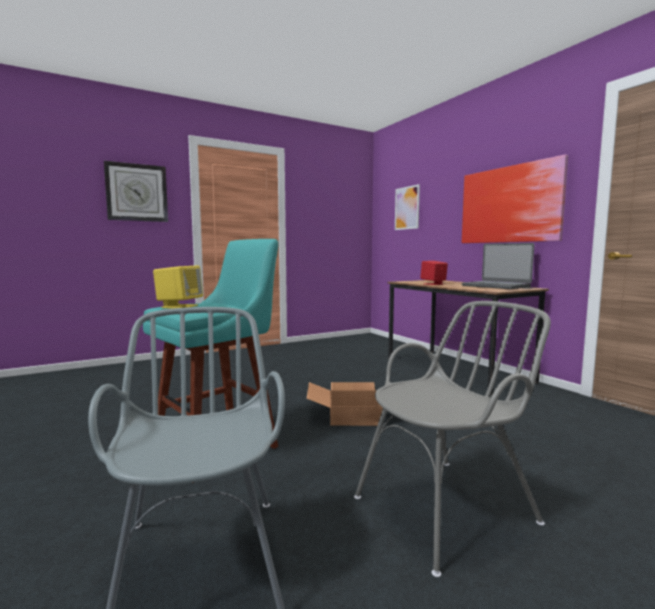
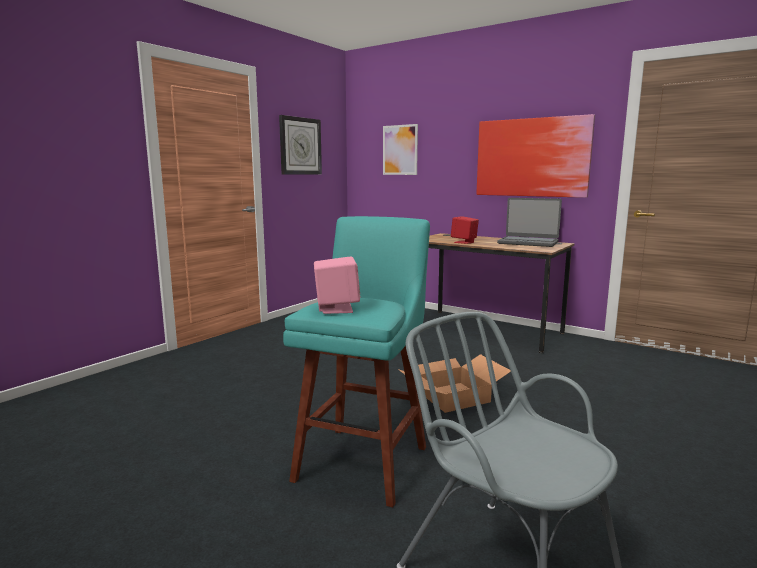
camera: 25 degrees left, 5 degrees up
wall clock [104,161,168,222] -> wall clock moved to [279,115,322,175]
yellow speaker [153,265,203,309] -> pink speaker [314,257,361,314]
grey chair [354,301,551,577] -> none

